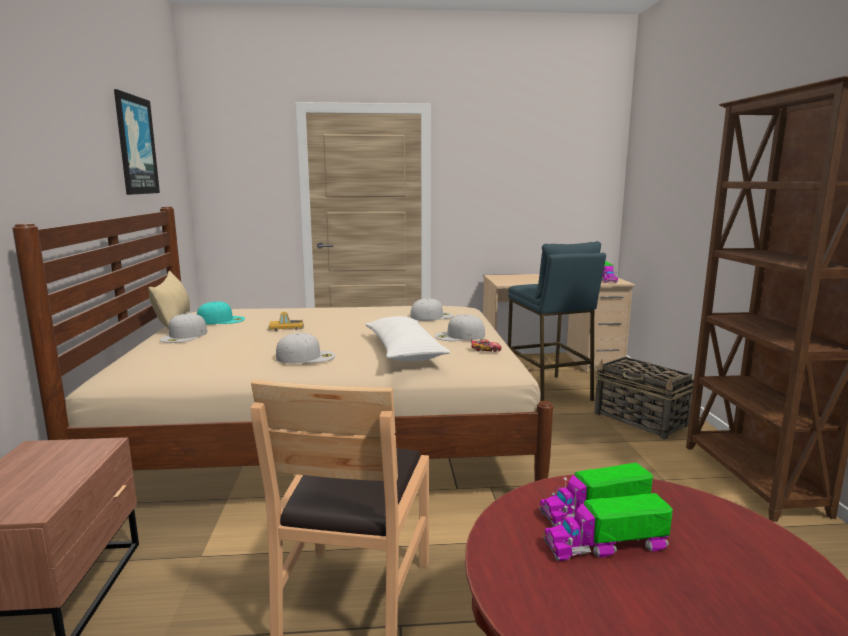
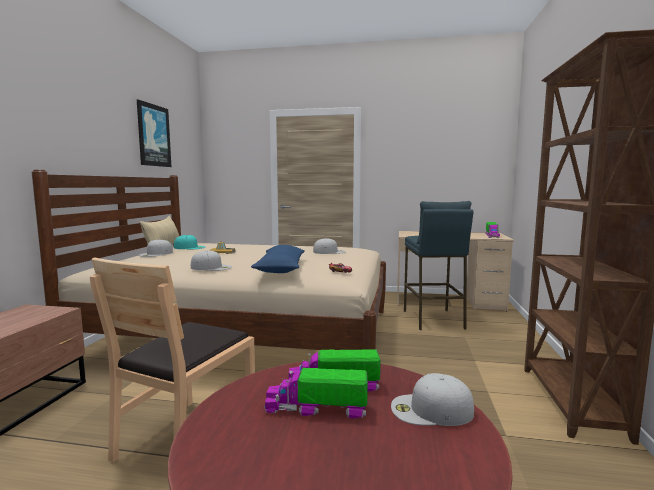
camera: 15 degrees right, 5 degrees down
white pillow [365,316,450,361] -> blue pillow [251,245,305,273]
white cap [435,314,485,341] -> white cap moved to [391,373,474,426]
basket [594,357,694,439] -> none

